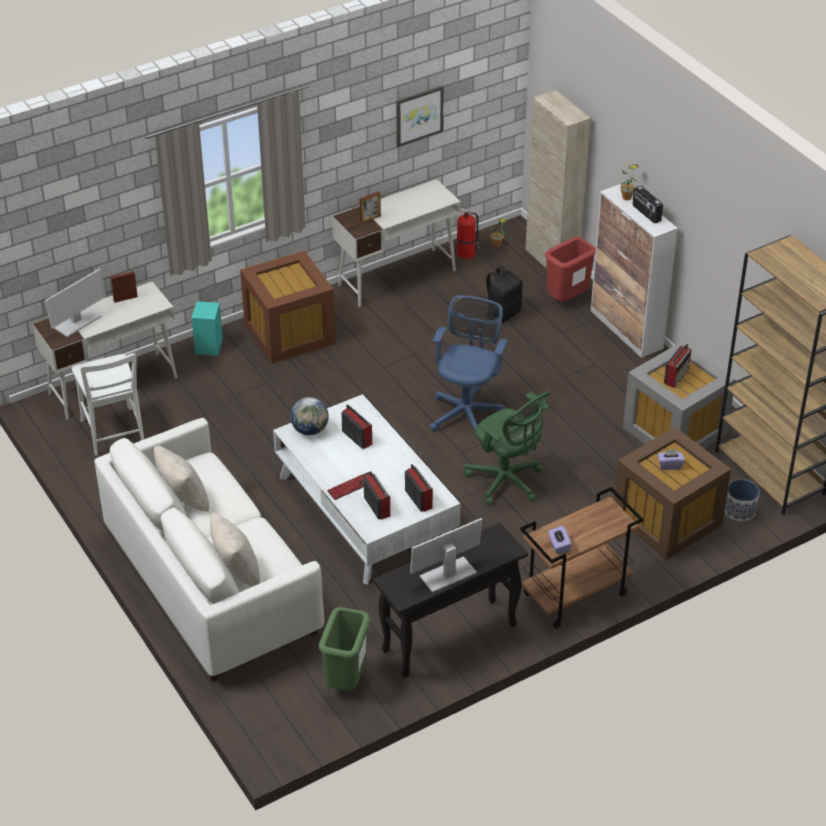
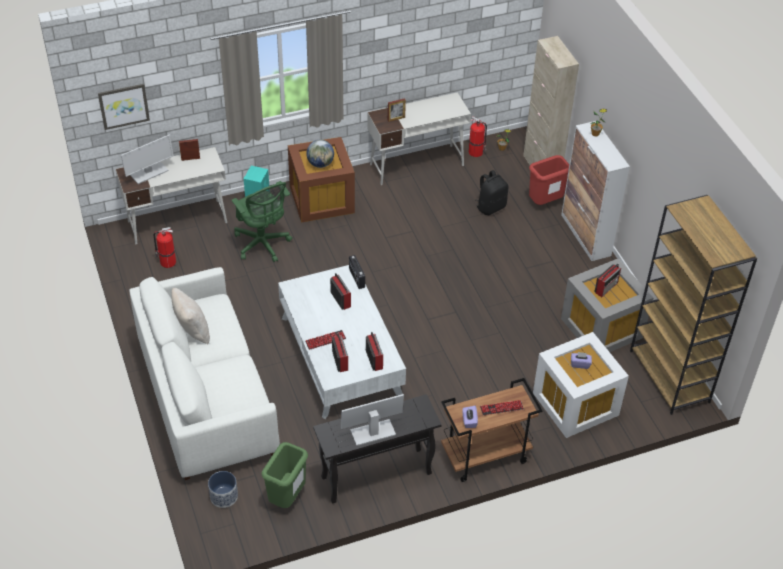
camera: 10 degrees right, 5 degrees up
white chair [71,353,144,455] -> fire extinguisher [153,227,176,268]
beige pillow [210,512,260,586] -> none
globe [290,397,329,435] -> globe moved to [306,140,334,168]
picture [396,86,444,147] -> picture moved to [98,84,150,130]
blue office chair [430,295,508,432] -> none
green office chair [464,391,551,505] -> green office chair moved to [232,181,292,262]
brown storage box [614,427,731,560] -> white storage box [533,332,629,438]
radio [633,186,663,224] -> radio moved to [349,255,365,289]
planter [725,479,760,521] -> planter moved to [208,471,238,508]
none -> keyboard [480,400,524,415]

